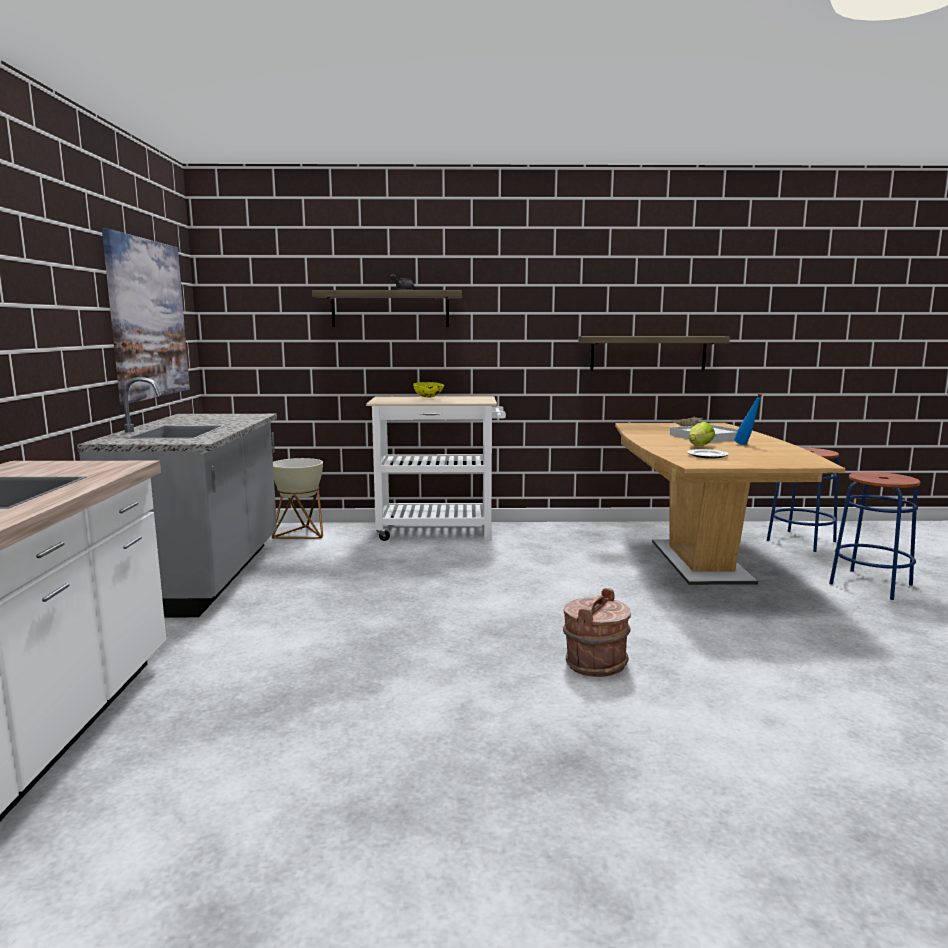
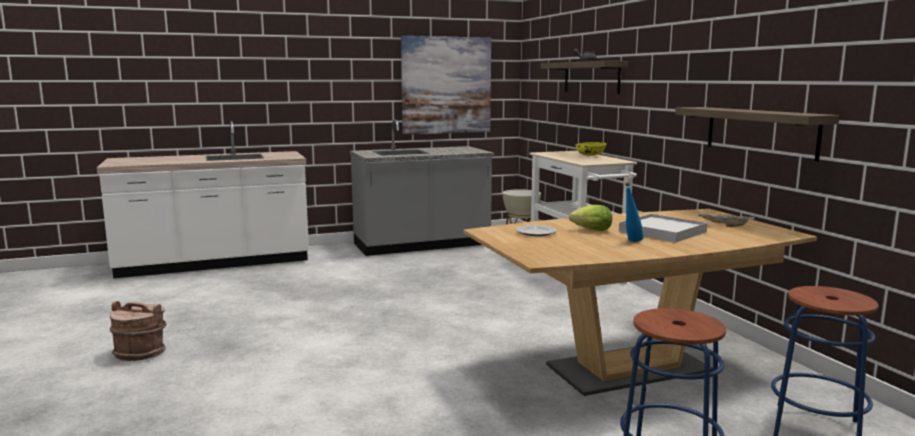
camera: 70 degrees right, 0 degrees up
brown bucket [563,588,631,677] -> brown bucket moved to [110,301,166,361]

